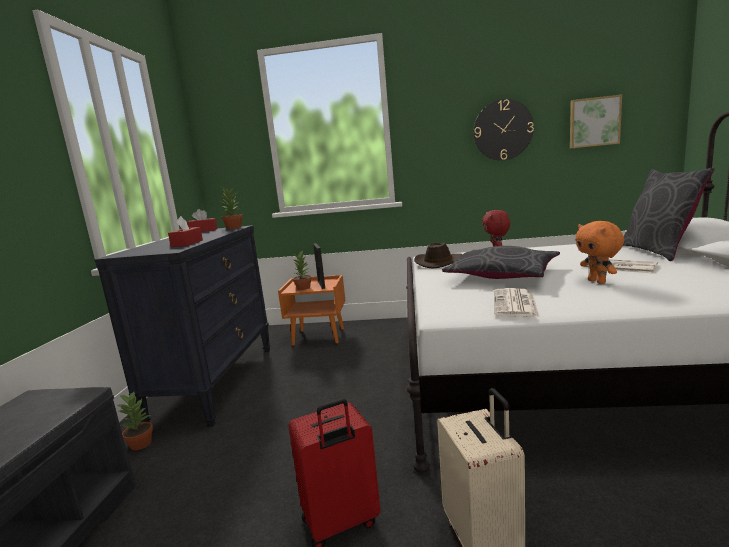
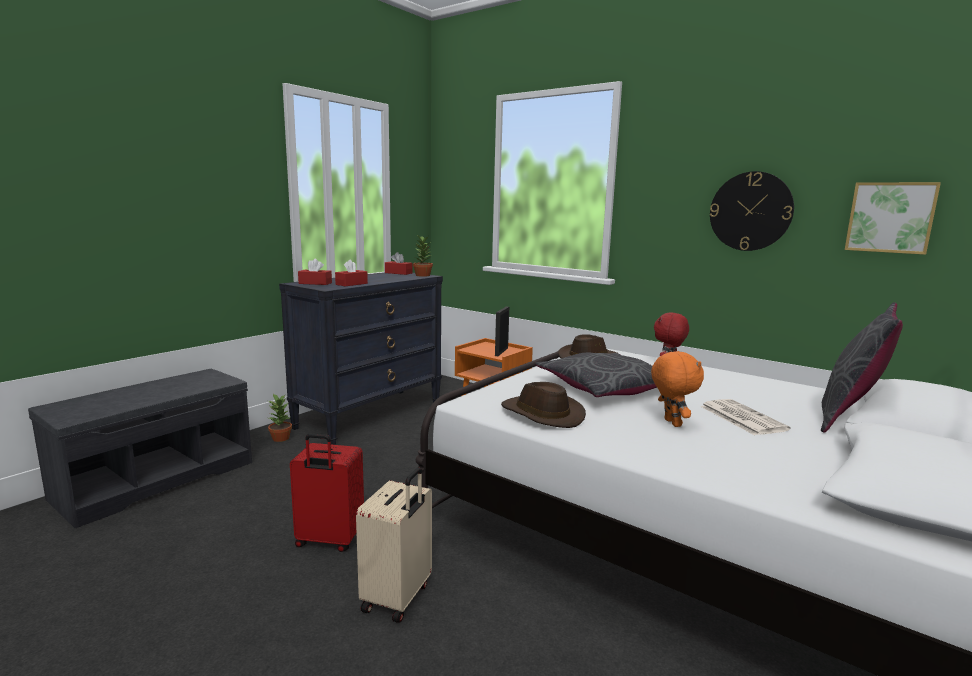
camera: 30 degrees right, 0 degrees up
potted plant [292,250,312,290] -> none
newspaper [494,288,540,317] -> brown hat [501,382,586,428]
orange plush toy [575,221,624,284] -> orange plush toy turned 150 degrees clockwise [651,351,704,427]
none -> red tissue box [298,259,332,285]

